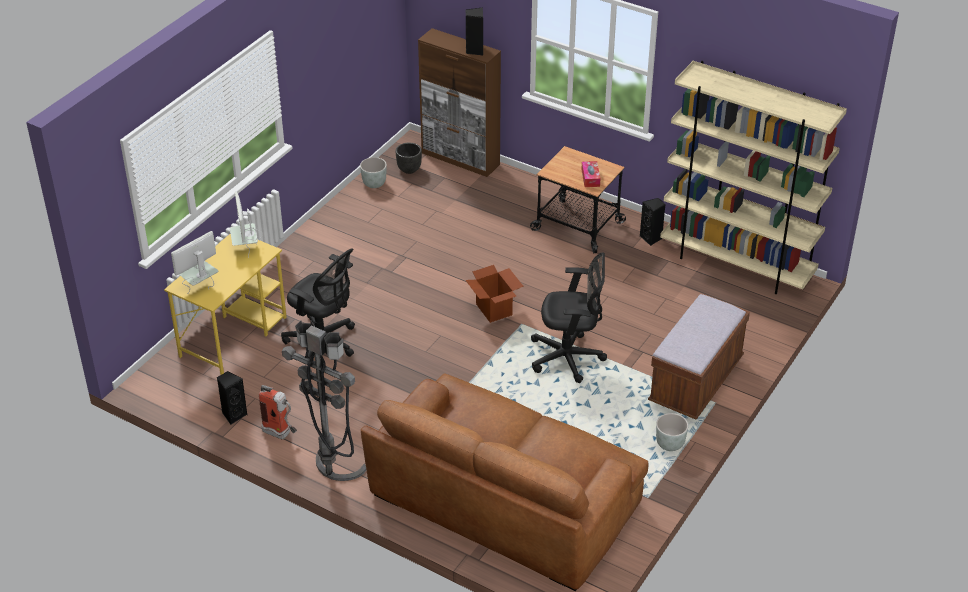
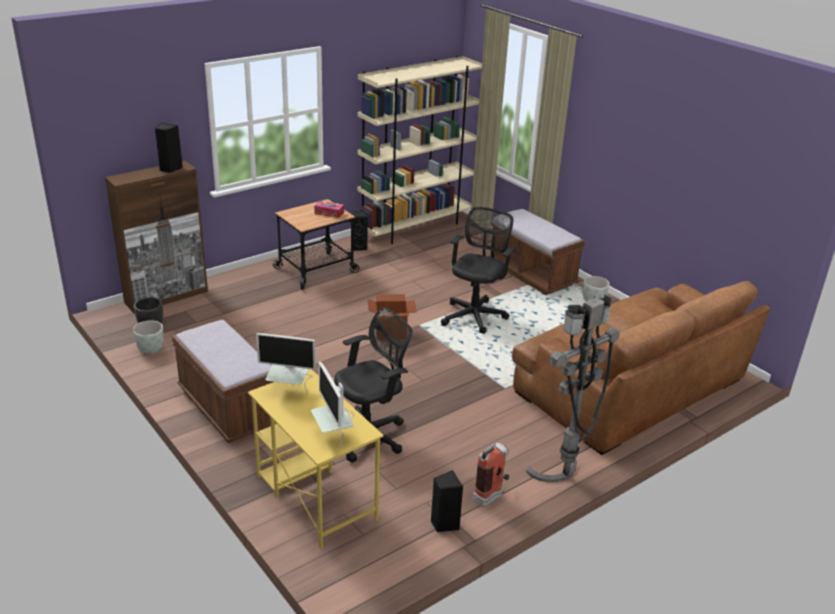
camera: 70 degrees left, 10 degrees down
none -> brown bench [172,320,276,443]

